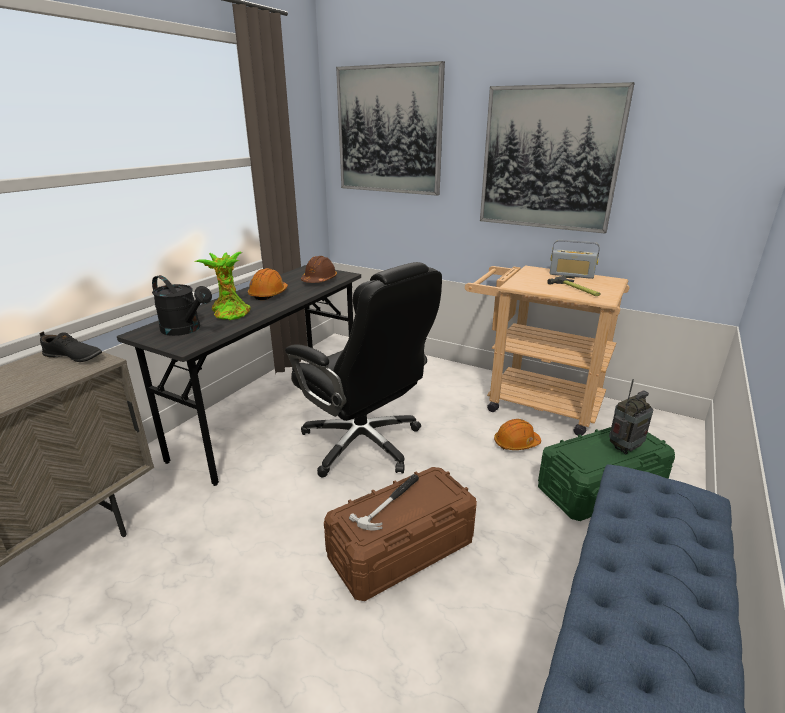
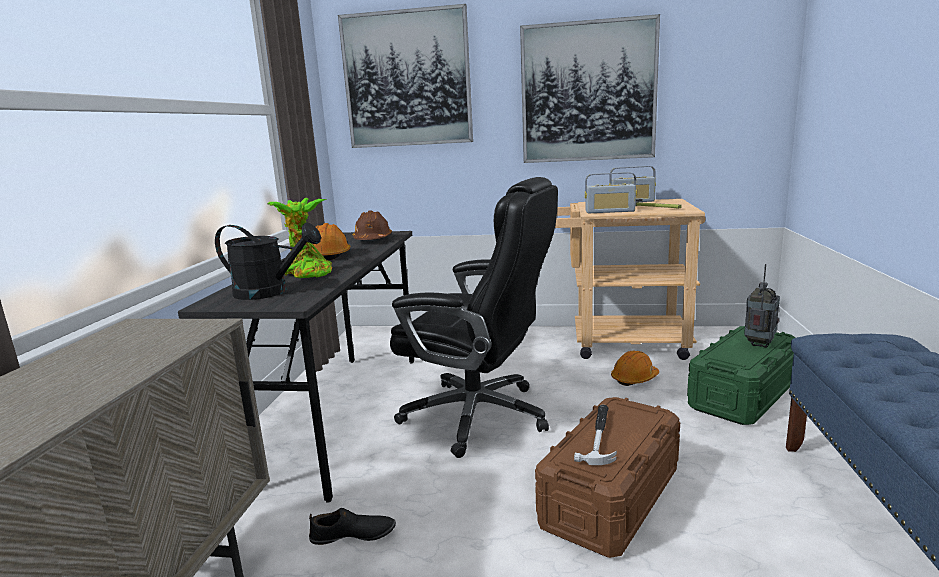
camera: 20 degrees left, 10 degrees down
black shoe [39,332,102,362] -> black shoe moved to [309,508,396,545]
none -> radio [585,172,637,213]

